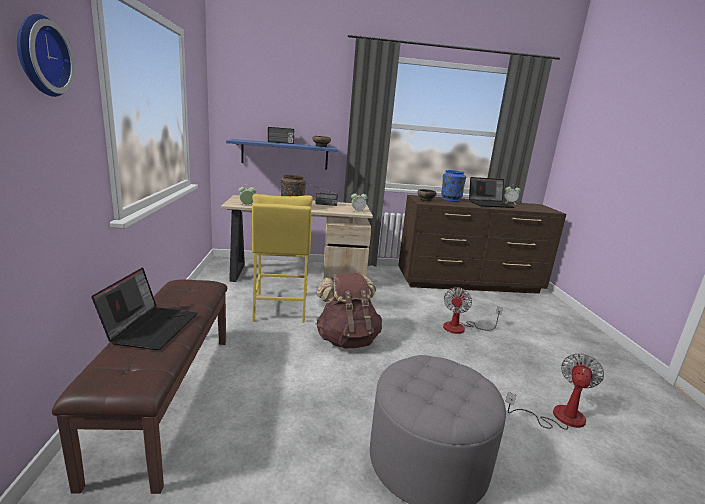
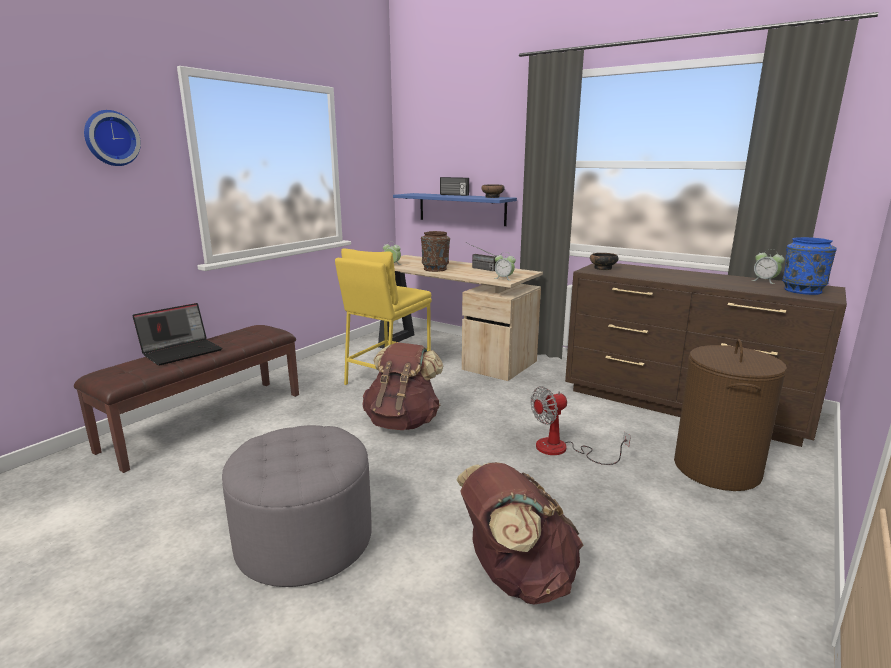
camera: 40 degrees right, 0 degrees up
blue vase [441,170,466,202] -> blue vase moved to [782,237,837,295]
laptop [469,177,514,208] -> none
fan [506,353,604,430] -> brown backpack [456,462,584,604]
none -> brown laundry basket [674,339,787,491]

